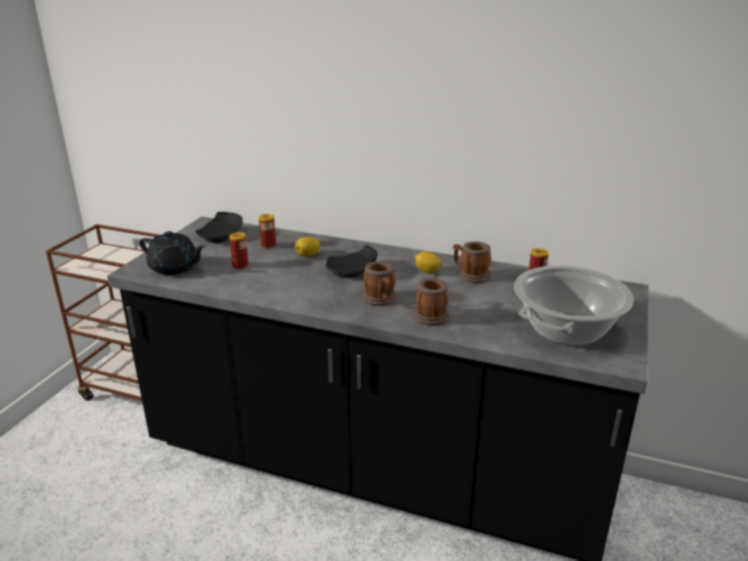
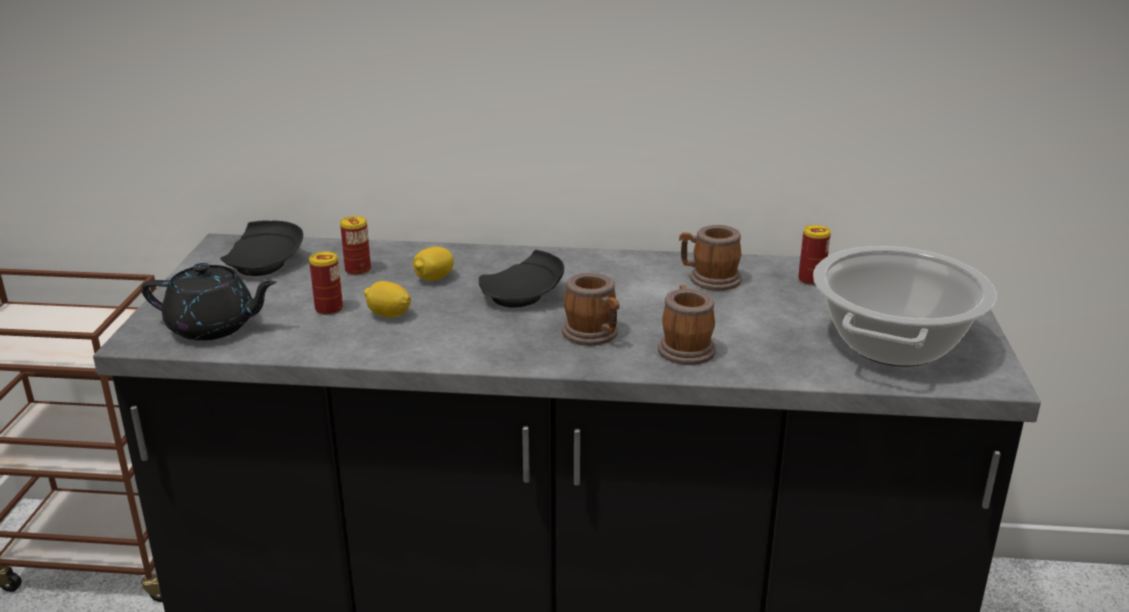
camera: 15 degrees left, 0 degrees up
lemon [415,251,441,273] -> lemon moved to [364,281,411,318]

